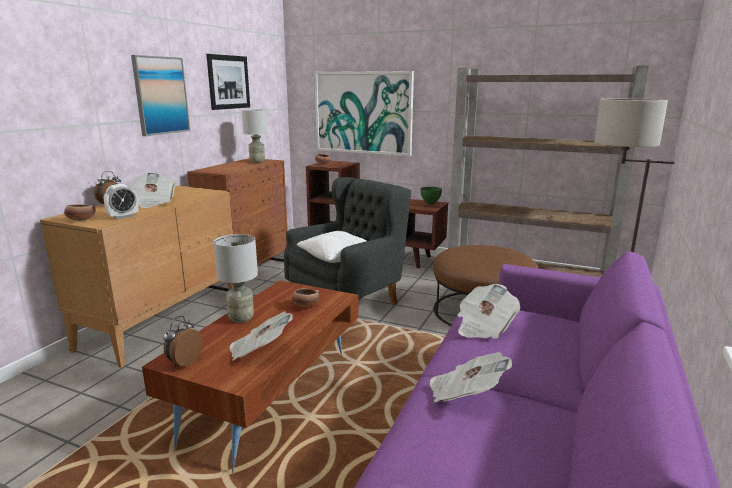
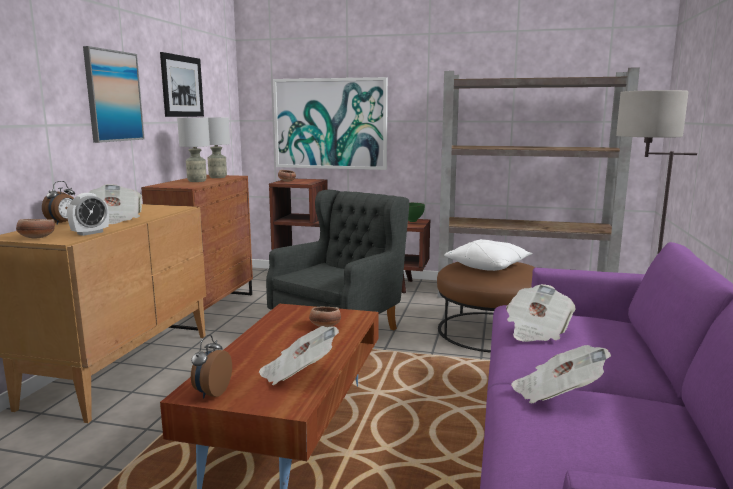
camera: 10 degrees left, 5 degrees down
grey table lamp [214,234,258,323] -> grey table lamp moved to [177,118,210,182]
white pillow [297,231,367,263] -> white pillow moved to [444,239,533,271]

